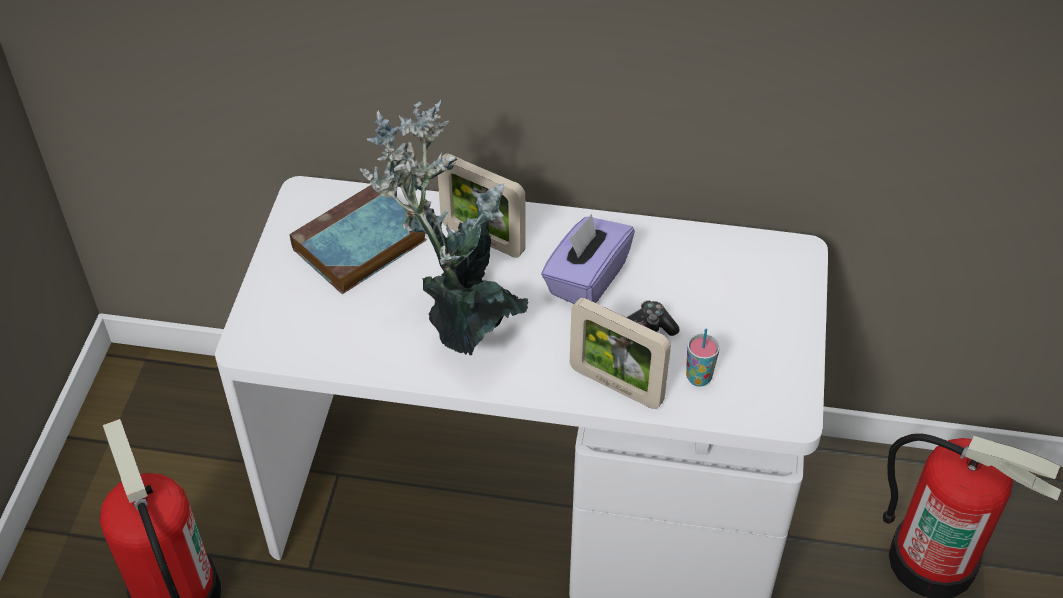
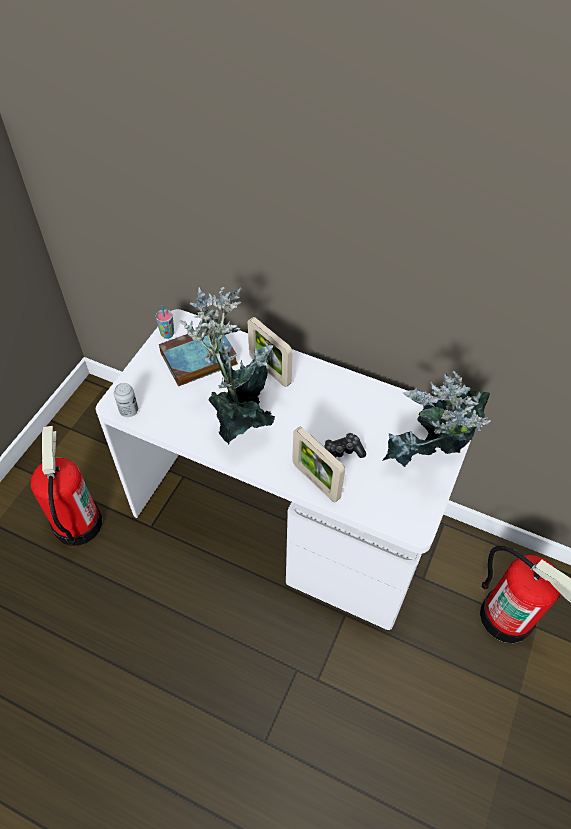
camera: 15 degrees right, 5 degrees up
purple tissue box [541,214,635,304] -> none
cup [686,328,720,387] -> cup moved to [156,305,174,339]
none -> can [114,383,138,417]
none -> potted plant [383,371,491,467]

